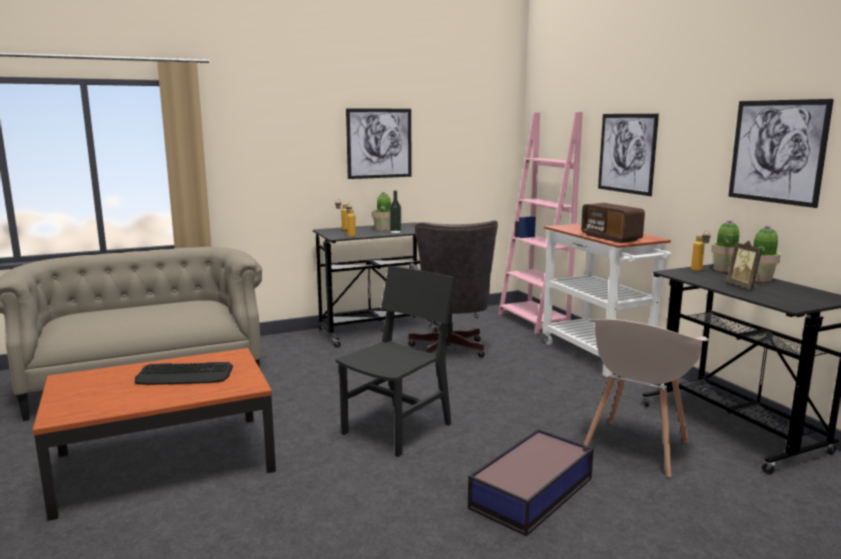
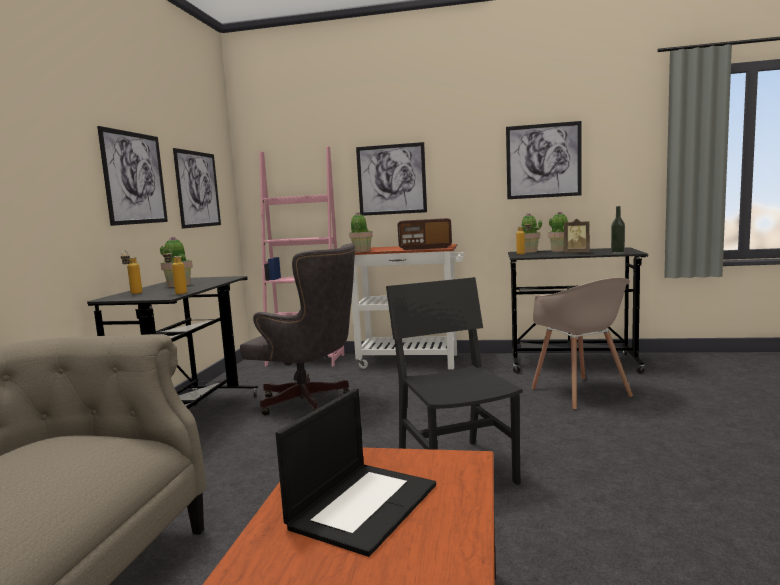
camera: 55 degrees left, 5 degrees down
keyboard [135,362,233,385] -> laptop [276,388,436,557]
bottle [390,190,401,233] -> bottle moved to [611,206,625,254]
storage box [468,429,594,536] -> none
none -> picture [173,148,221,229]
none -> potted plant [349,212,373,252]

